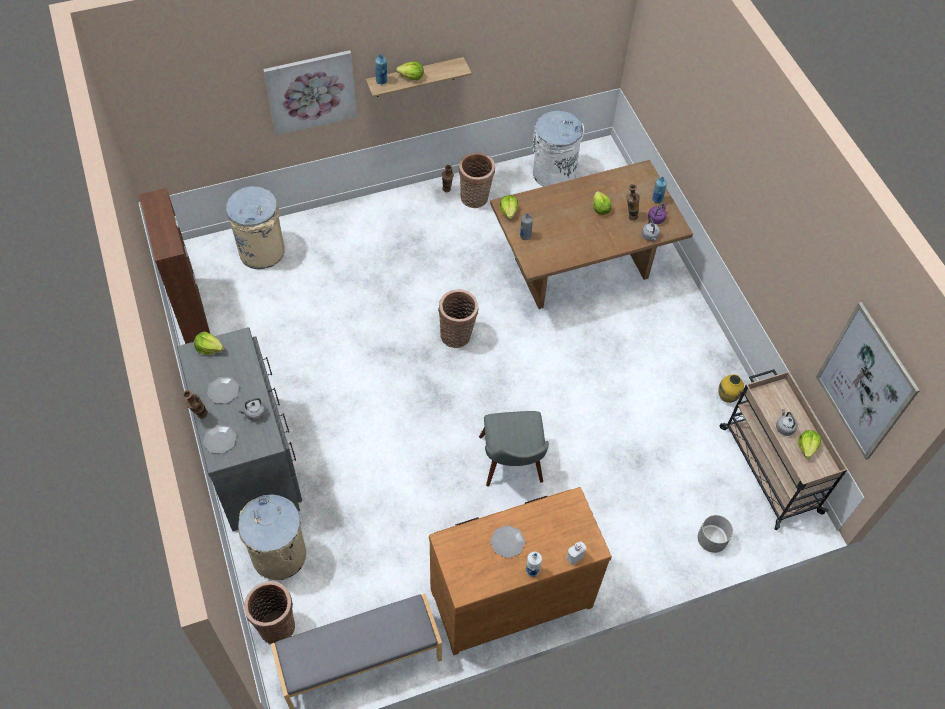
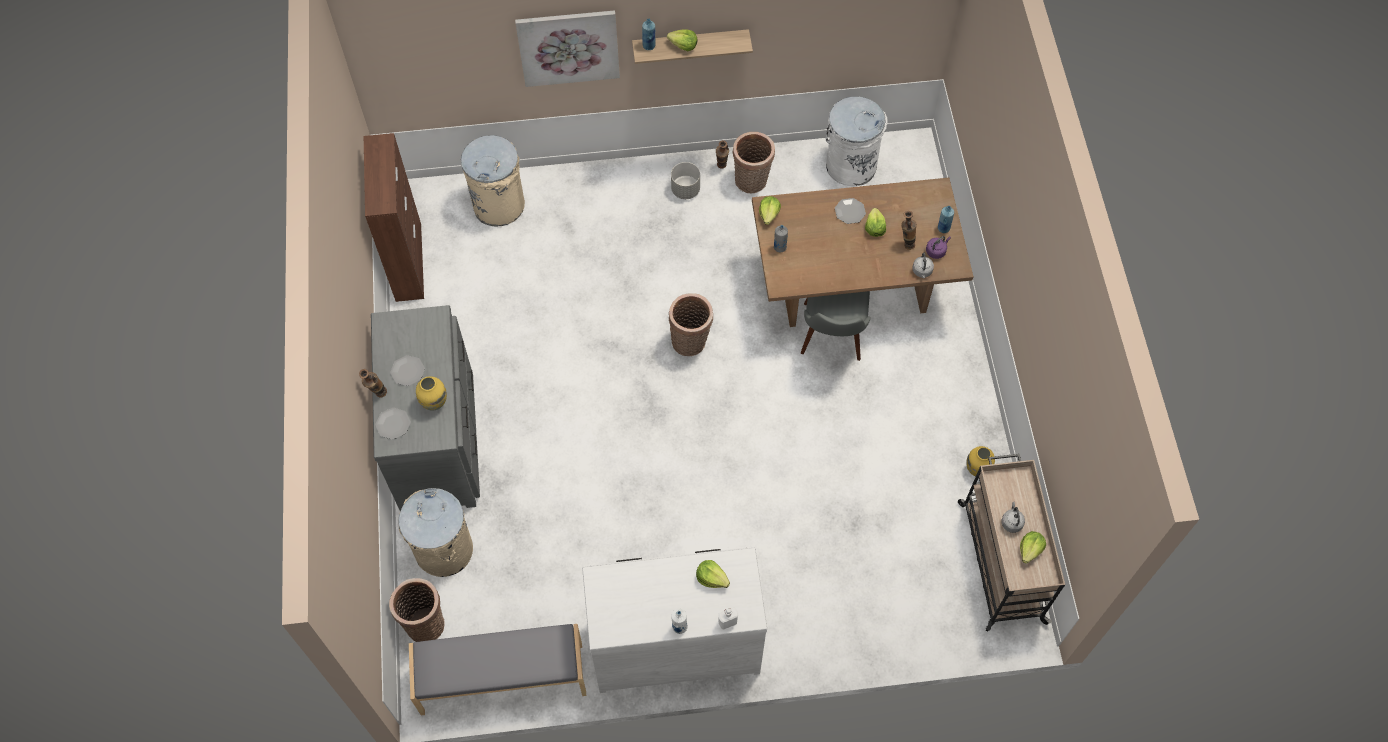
camera: 15 degrees right, 5 degrees up
lettuce [194,332,224,355] -> lettuce moved to [696,560,730,588]
grey kettle [237,398,266,421] -> yellow vase [416,376,447,411]
brown dresser [429,487,612,655] -> white dresser [582,548,767,693]
grey chair [479,411,549,487] -> grey chair moved to [801,291,871,361]
plate [490,525,525,558] -> plate moved to [835,198,866,224]
grey planter [698,515,733,553] -> grey planter moved to [671,162,700,199]
picture [816,302,920,460] -> none

